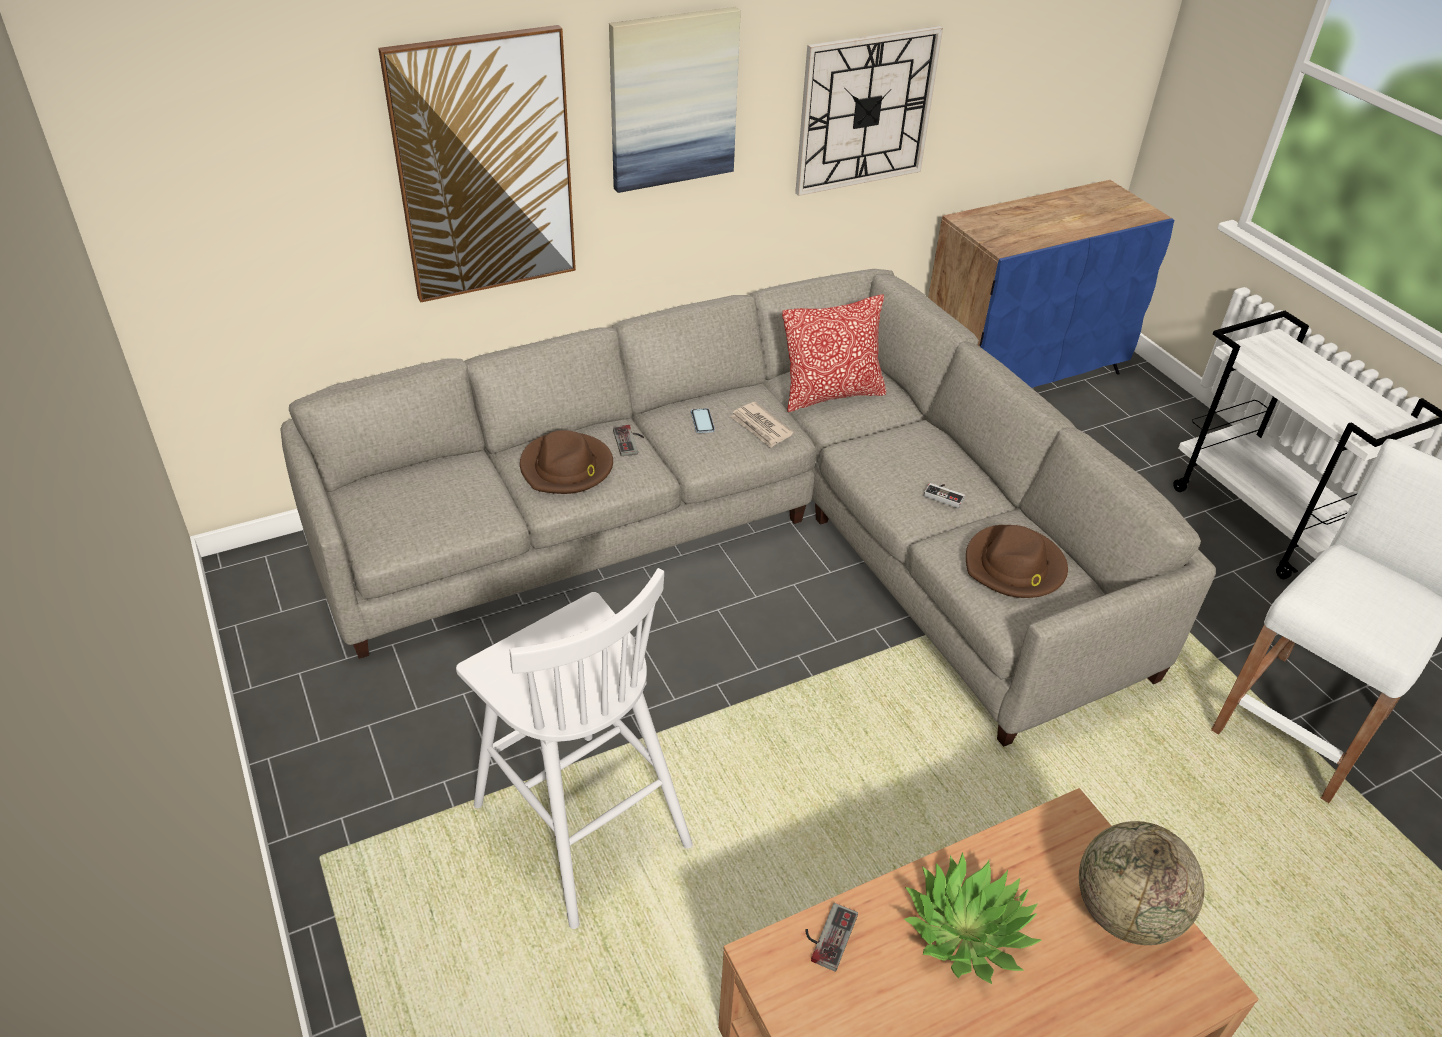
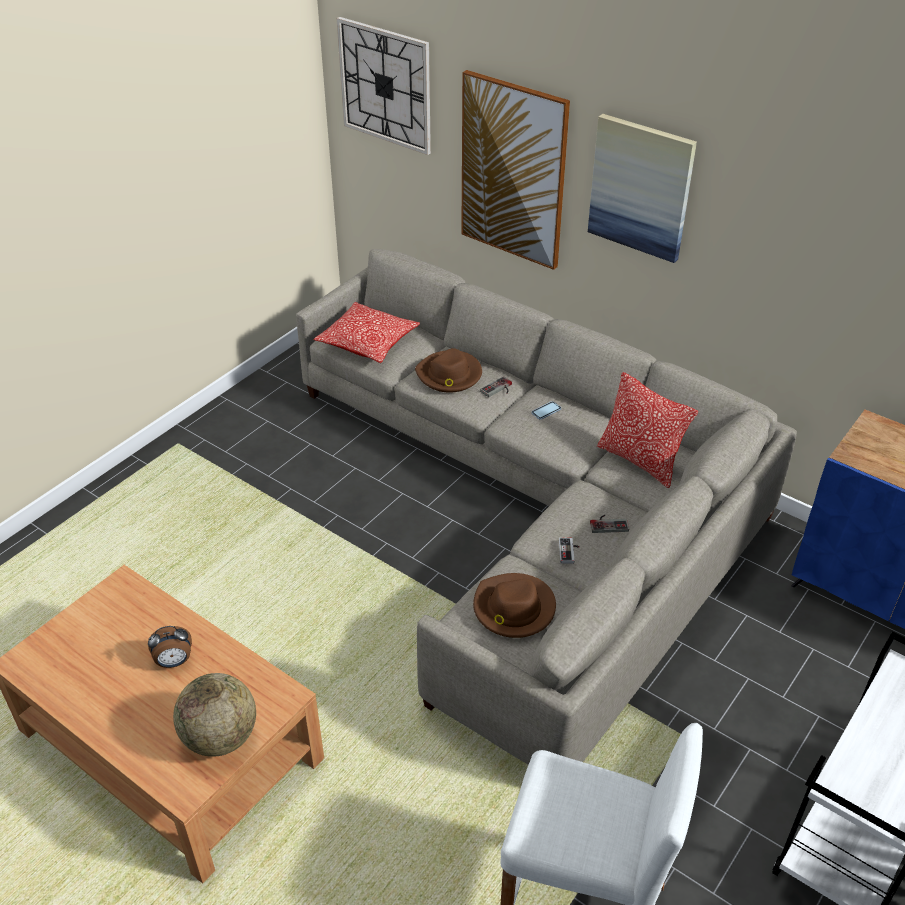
camera: 65 degrees right, 0 degrees up
white stool [456,568,693,929] -> none
newspaper [730,402,793,448] -> none
wall clock [795,26,943,196] -> wall clock moved to [337,17,431,155]
game controller [805,903,858,972] -> game controller moved to [590,515,629,533]
potted plant [904,853,1042,984] -> alarm clock [148,626,192,668]
none -> pillow [313,302,420,363]

